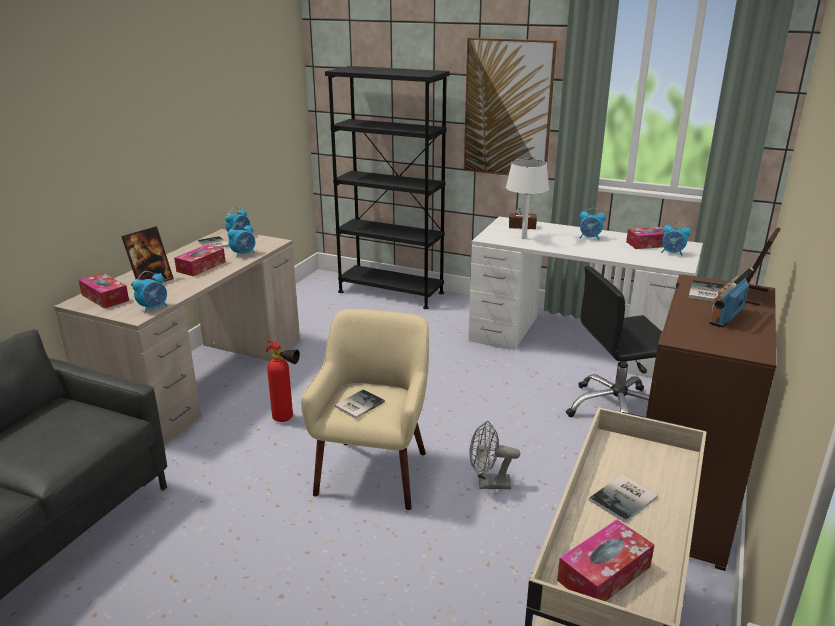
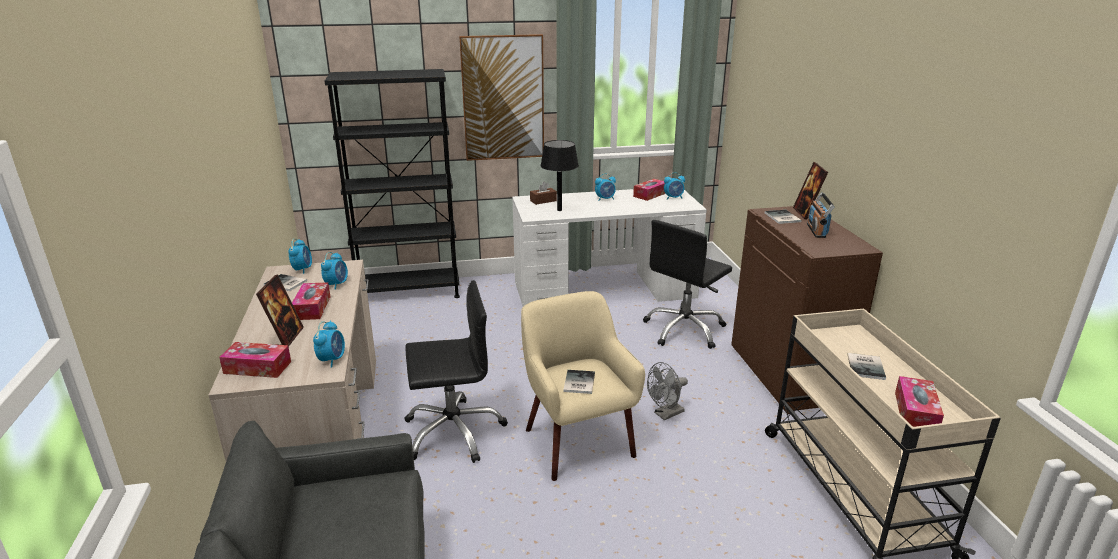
camera: 35 degrees left, 0 degrees up
fire extinguisher [266,340,300,422] -> black office chair [404,280,508,463]
white table lamp [506,159,549,239] -> black table lamp [540,140,579,211]

